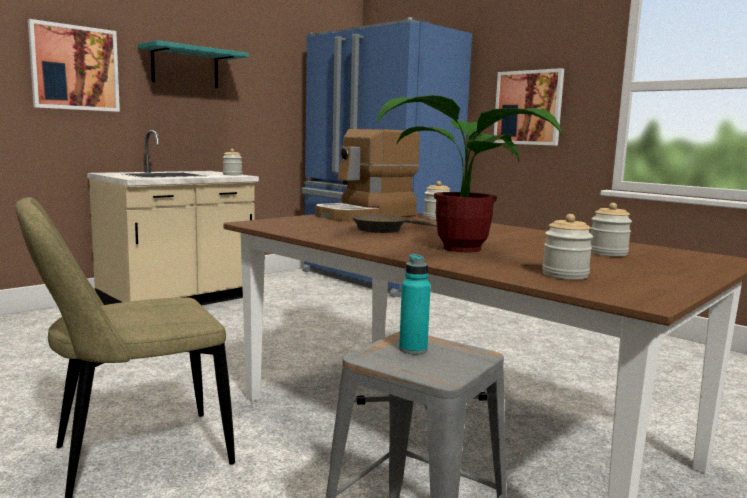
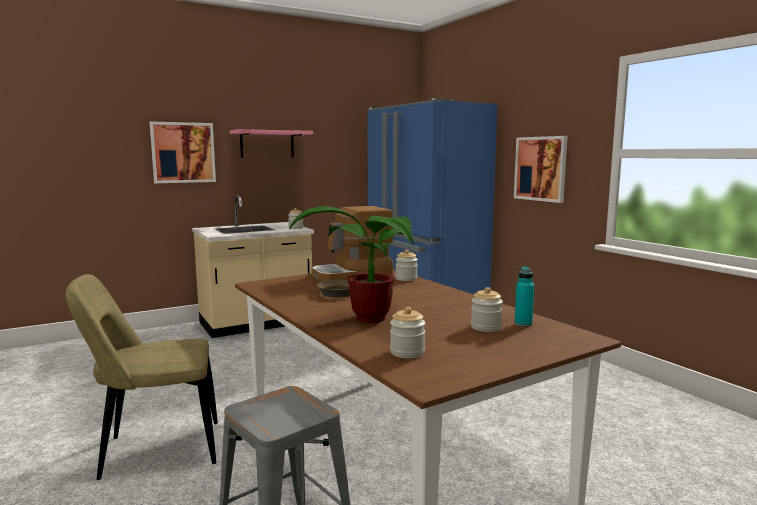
camera: 15 degrees right, 0 degrees up
turquoise shelf [138,40,249,88] -> pink shelf [230,129,313,158]
turquoise bottle [399,254,431,354] -> turquoise bottle moved to [515,266,534,327]

